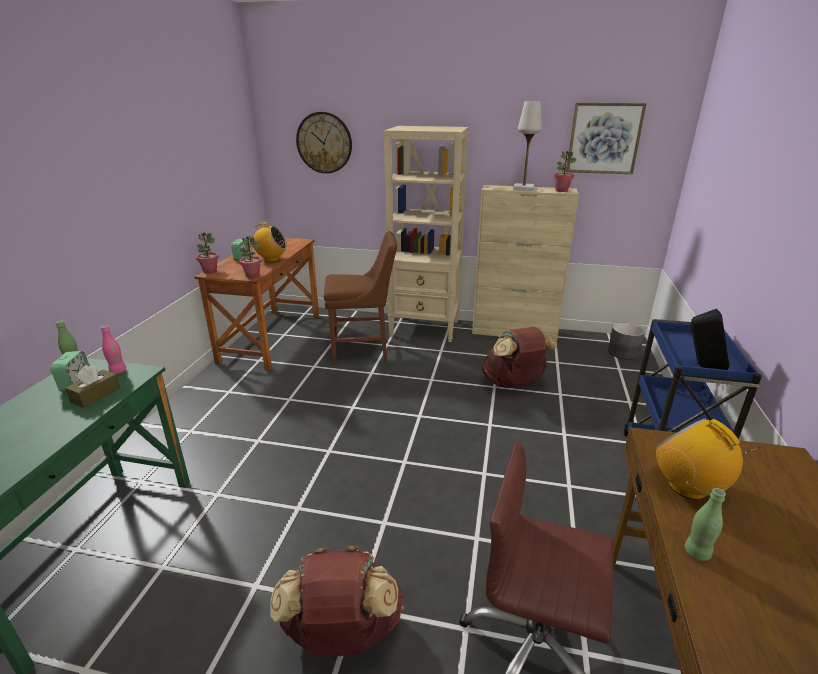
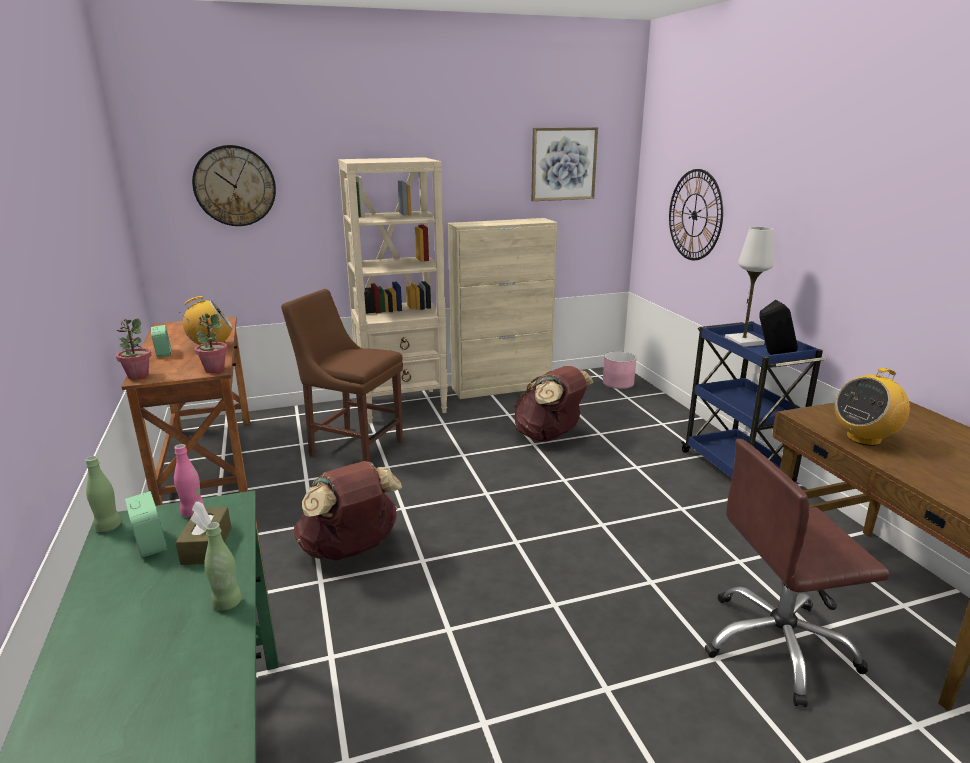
camera: 30 degrees left, 5 degrees down
brown backpack [270,546,404,656] -> brown backpack moved to [294,461,402,561]
brown chair [324,231,397,365] -> brown chair turned 120 degrees counterclockwise [281,289,403,462]
white table lamp [513,101,542,191] -> white table lamp moved to [725,227,774,347]
potted plant [553,151,577,192] -> none
grey planter [608,323,645,360] -> pink planter [603,351,637,389]
radio [656,419,760,500] -> radio turned 60 degrees counterclockwise [835,368,910,446]
green bottle [684,488,726,561] -> green bottle moved to [204,522,242,610]
none -> wall clock [669,169,723,260]

